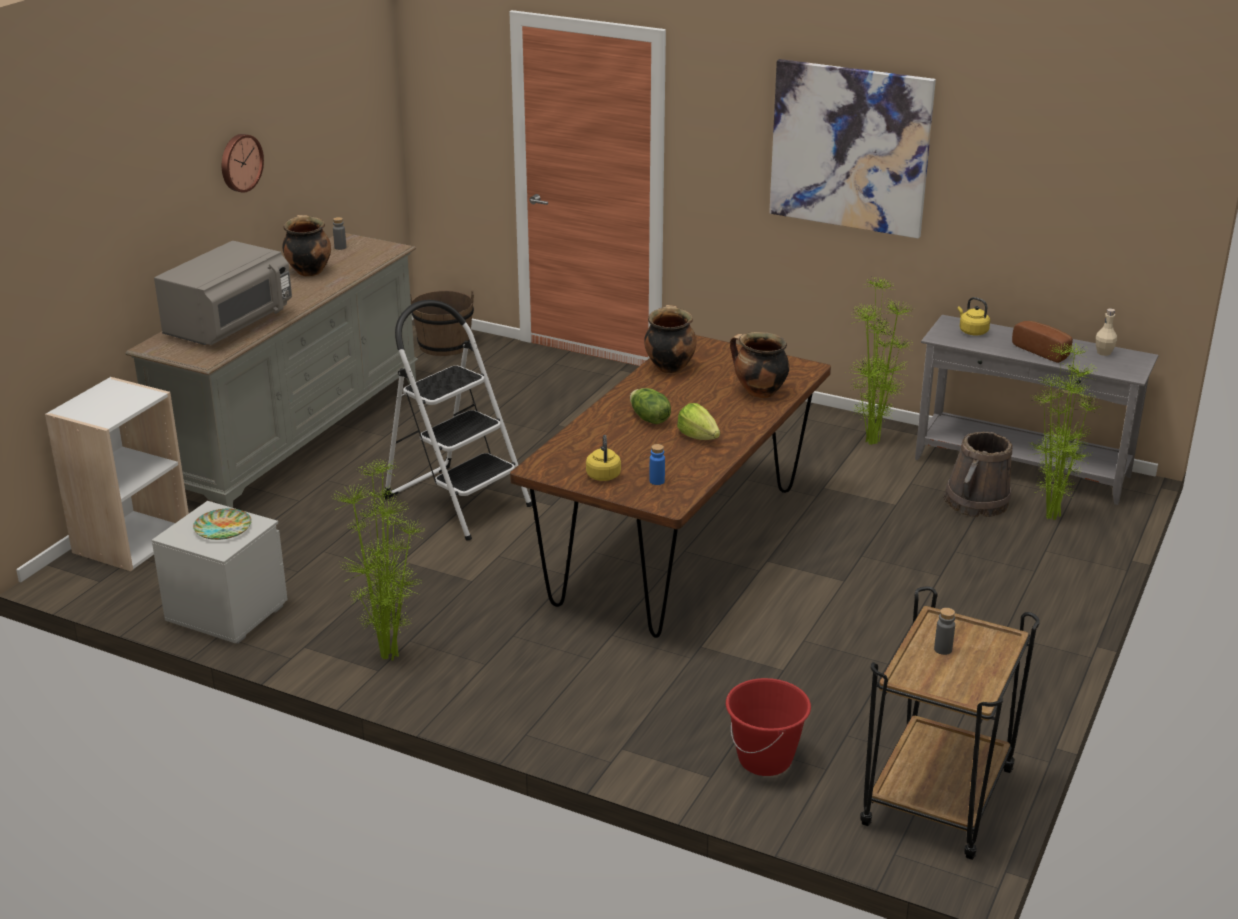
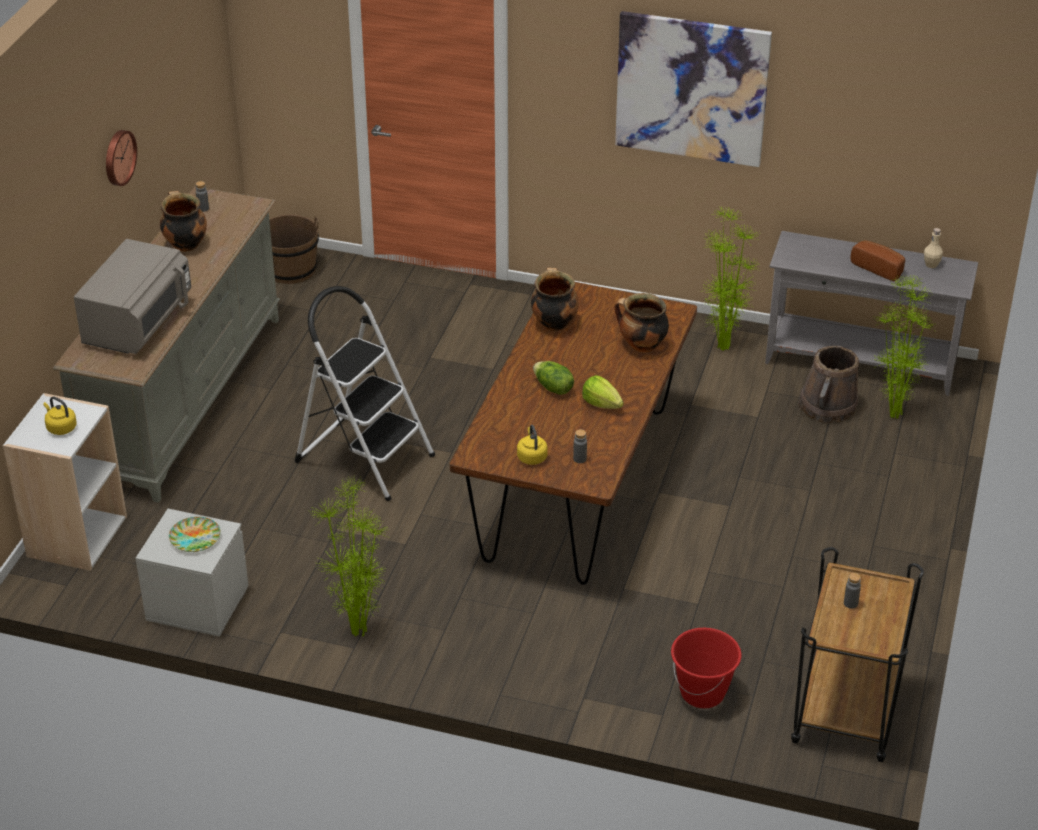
camera: 10 degrees left, 10 degrees up
blue bottle [649,444,665,485] -> grey bottle [573,429,587,463]
yellow kettle [958,297,990,335] -> yellow kettle moved to [43,396,77,435]

